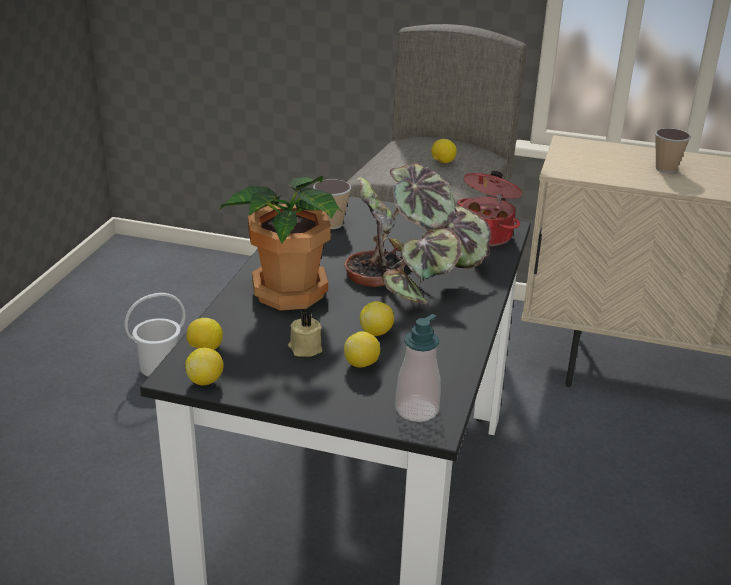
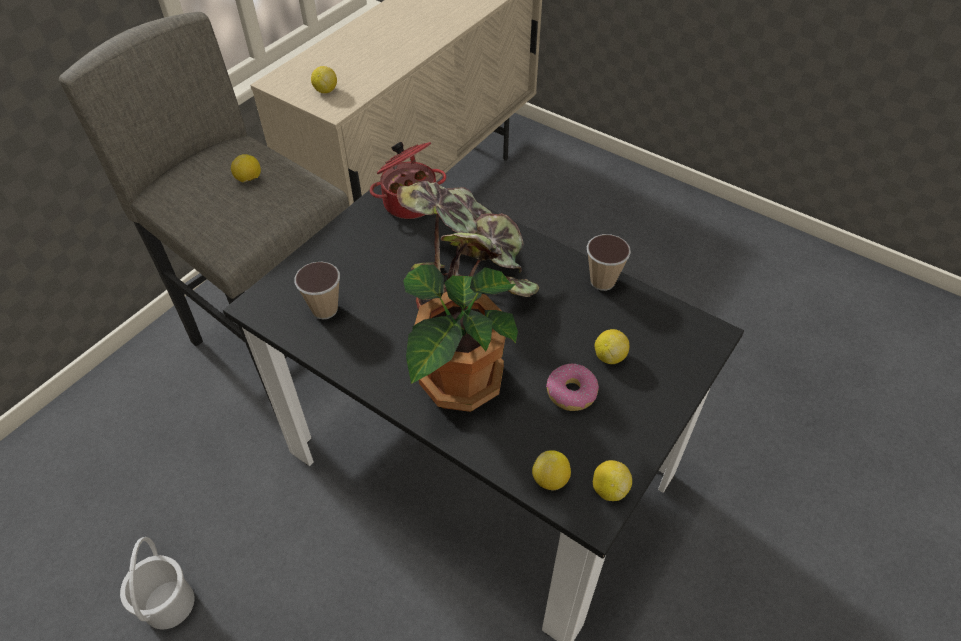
camera: 70 degrees left, 20 degrees up
beige candle [288,310,323,357] -> donut [546,364,599,411]
lemon [360,301,394,336] -> lemon moved to [311,66,337,93]
soap dispenser [395,314,441,422] -> none
cup [655,128,691,173] -> cup moved to [586,234,631,291]

